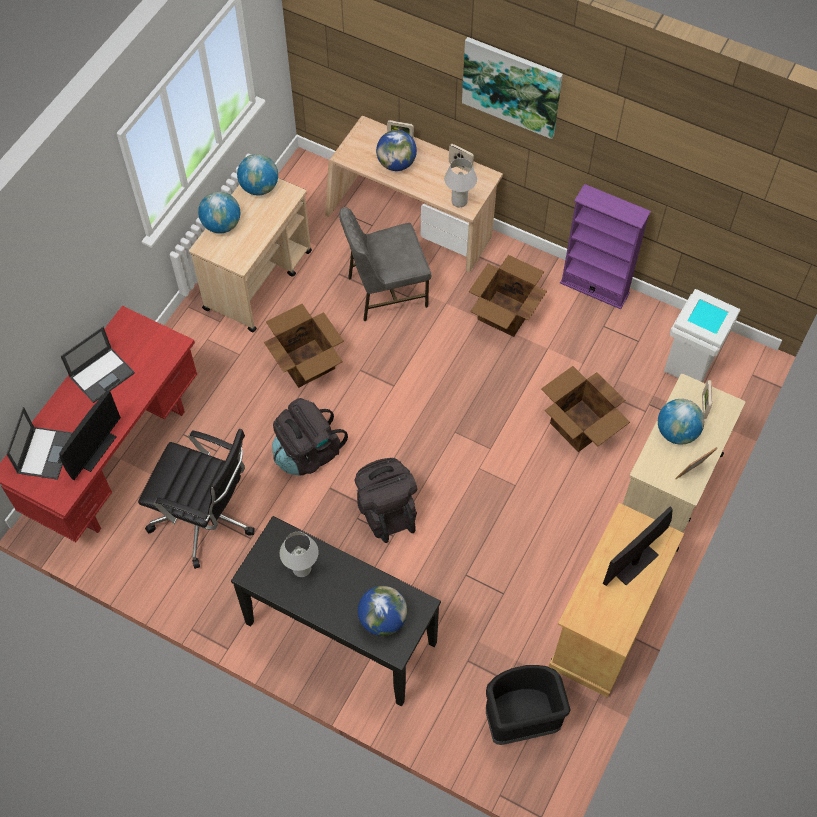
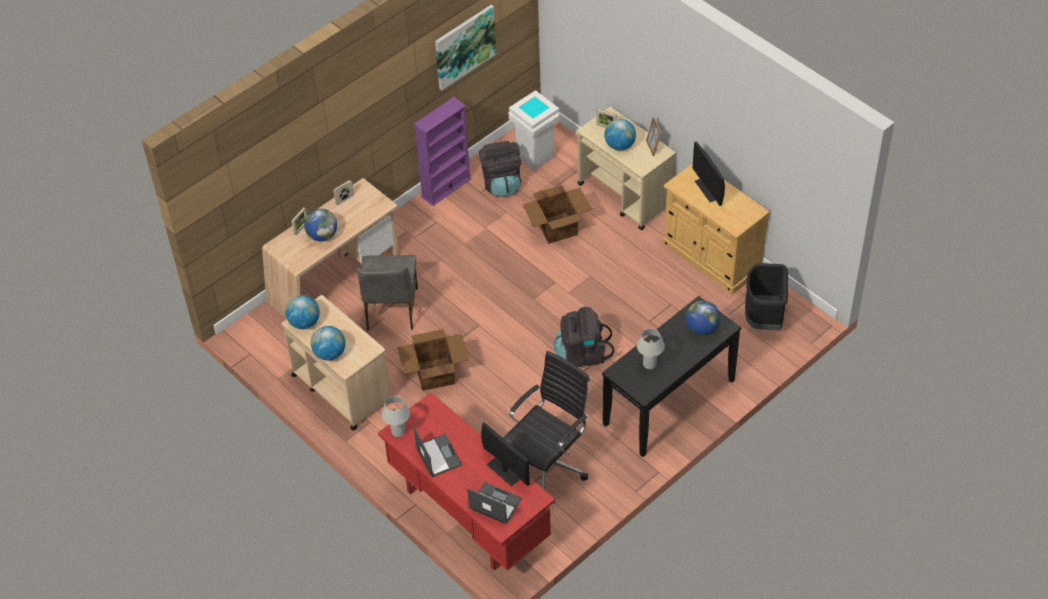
camera: 70 degrees left, 10 degrees down
black backpack [272,398,348,476] -> black backpack moved to [479,141,521,197]
white table lamp [444,158,477,207] -> white table lamp moved to [382,396,410,437]
picture [462,37,563,139] -> picture moved to [435,5,496,90]
cardboard box [469,255,547,337] -> none

